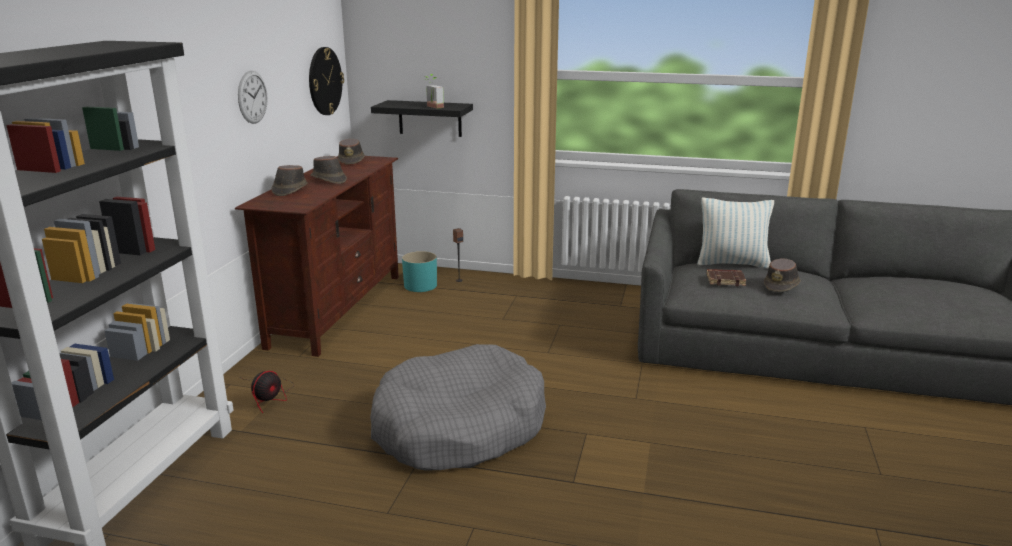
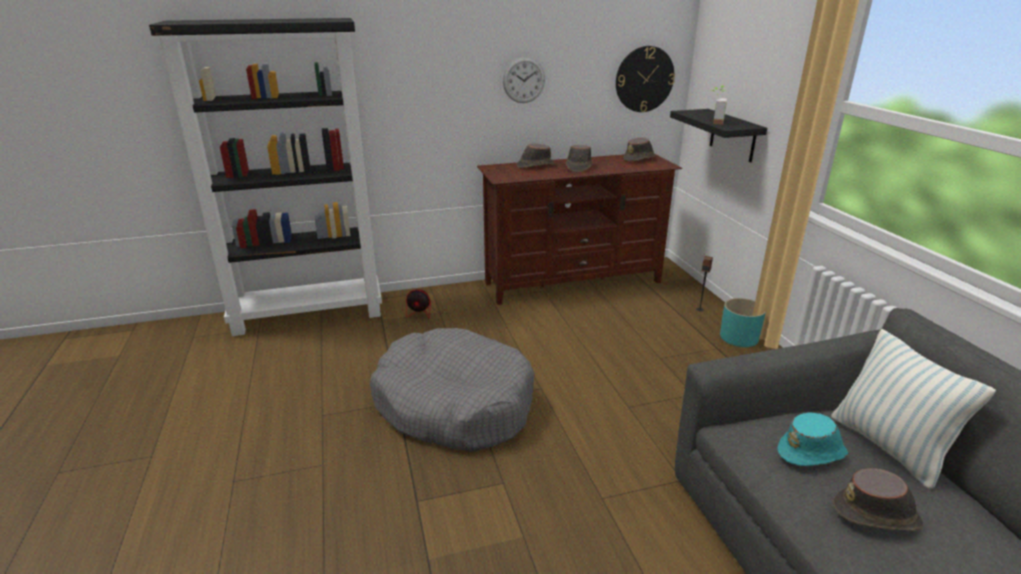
camera: 60 degrees right, 5 degrees up
turquoise planter [402,251,437,292] -> turquoise planter moved to [720,298,766,347]
brown book [707,269,747,286] -> turquoise hat [777,412,848,466]

